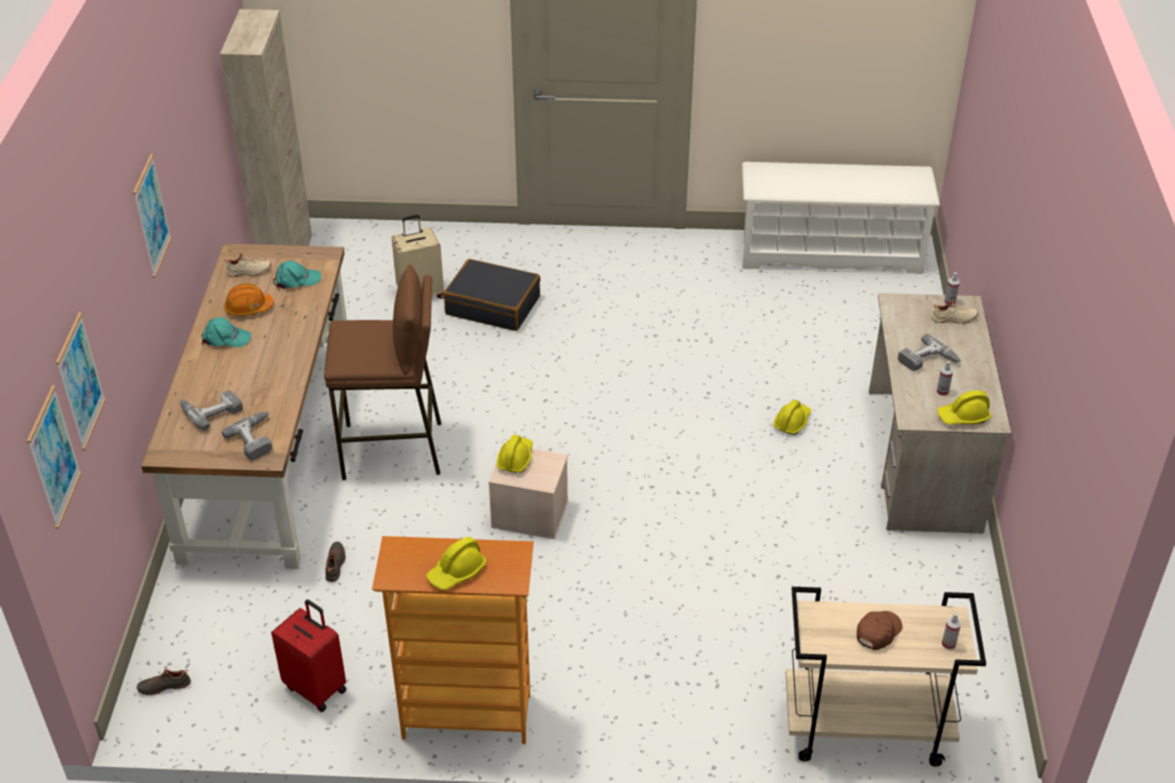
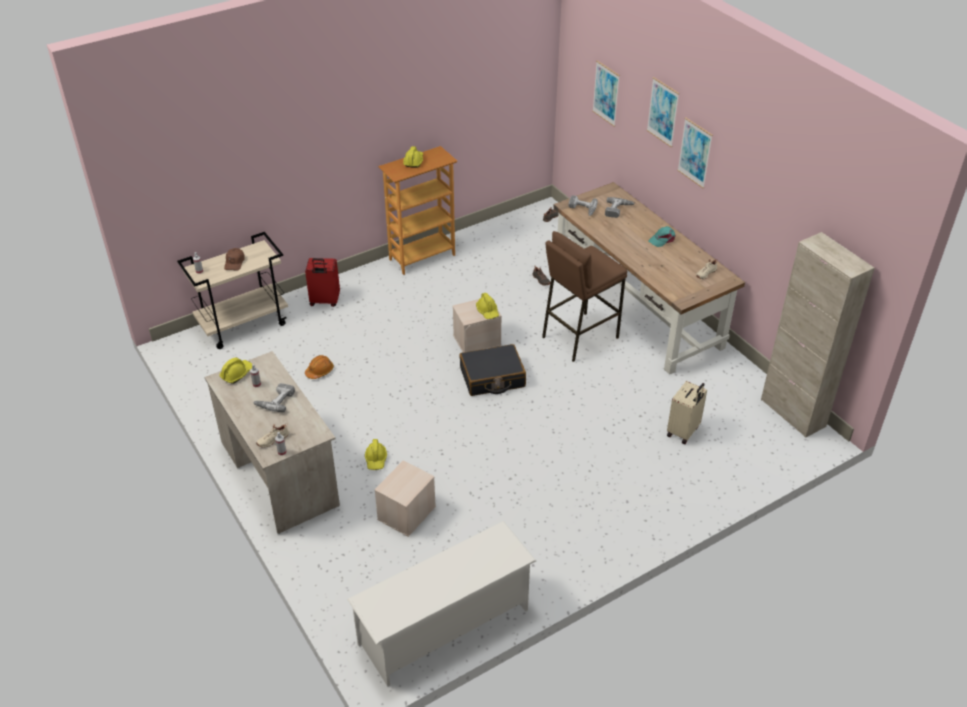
camera: 145 degrees right, 0 degrees up
picture [27,385,82,529] -> picture moved to [647,77,679,147]
orange hard hat [224,283,274,316] -> orange hard hat moved to [305,355,334,379]
red suitcase [271,599,347,712] -> red suitcase moved to [305,258,340,307]
turquoise cap [273,260,321,290] -> none
black suitcase [444,259,541,331] -> black suitcase moved to [459,344,526,396]
none -> beige storage box [374,460,436,537]

